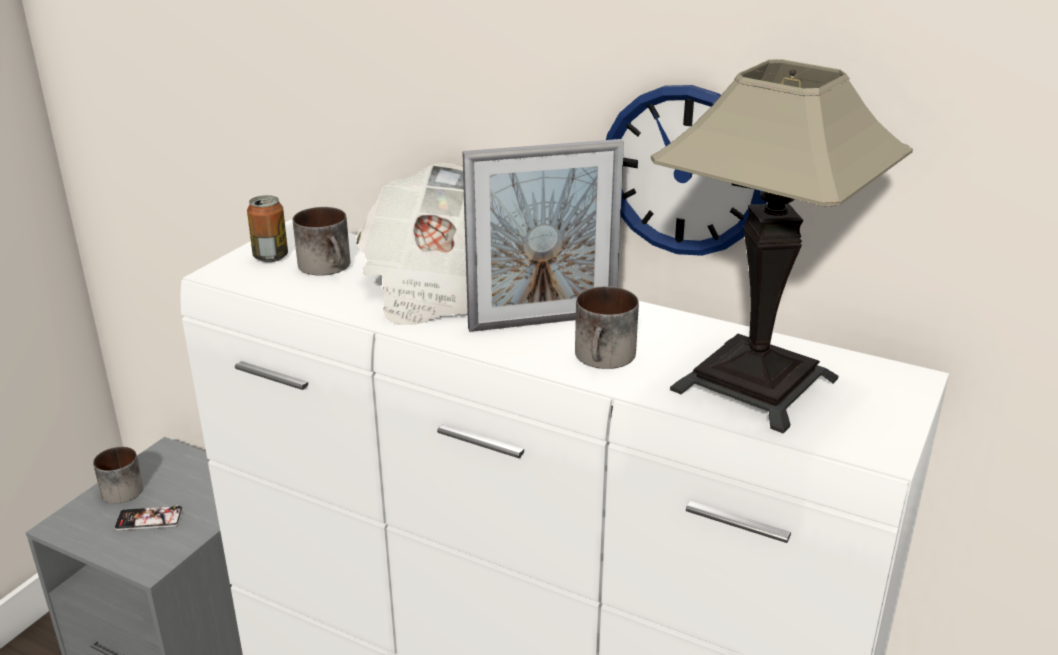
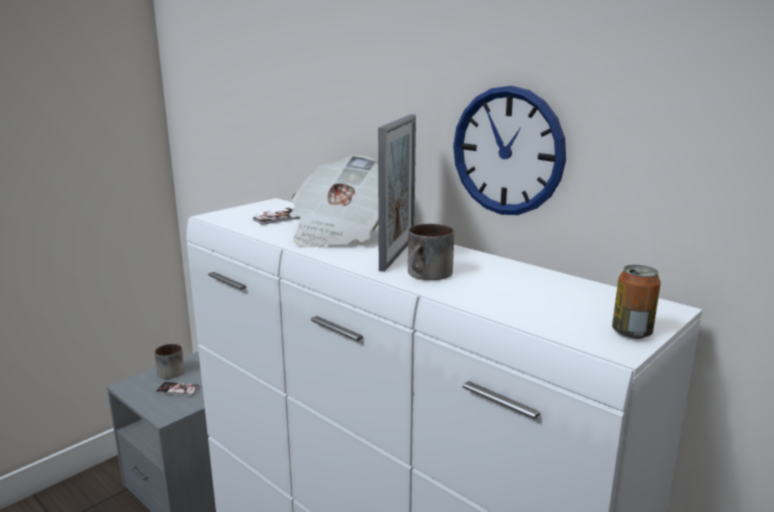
camera: 15 degrees right, 10 degrees down
can [247,195,288,262] -> can moved to [612,265,661,339]
mug [293,207,350,276] -> phone [253,208,300,224]
picture frame [462,139,624,332] -> picture frame turned 75 degrees counterclockwise [378,114,416,272]
table lamp [651,59,913,434] -> none

